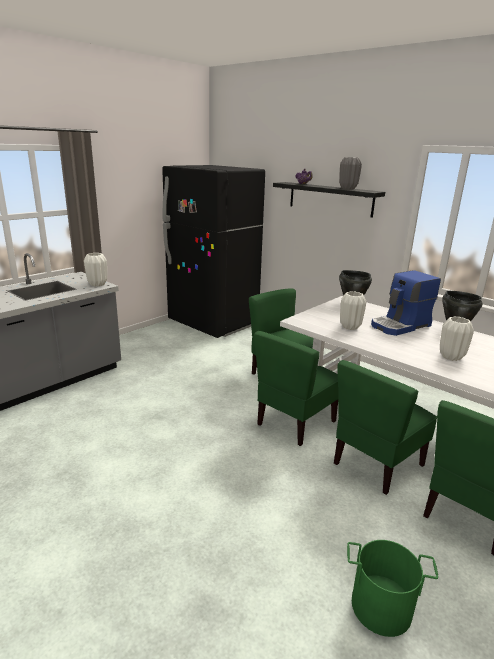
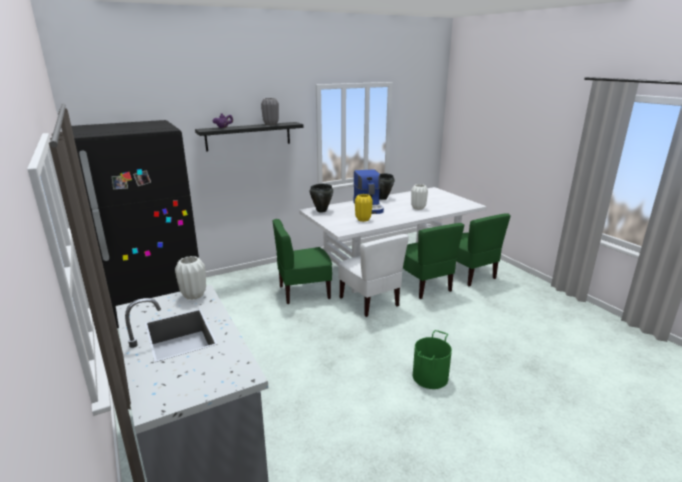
camera: 70 degrees left, 0 degrees up
green chair [254,331,338,446] -> white chair [338,234,409,317]
white vase [340,291,366,330] -> yellow vase [355,194,373,222]
green bucket [347,540,438,637] -> green bucket moved to [413,330,452,389]

